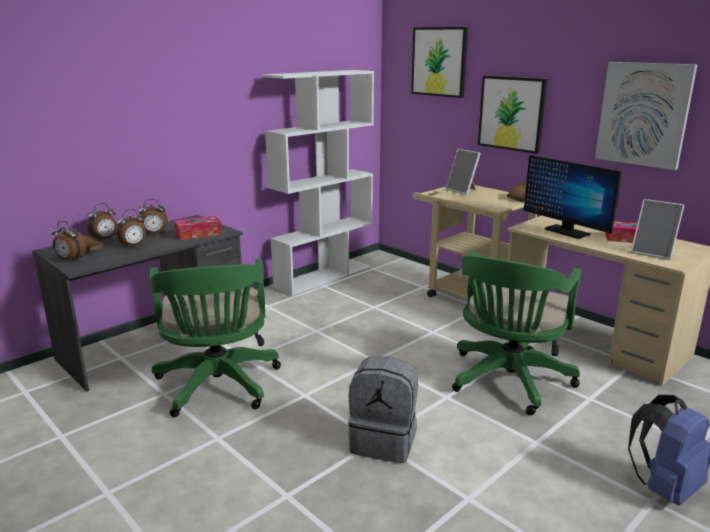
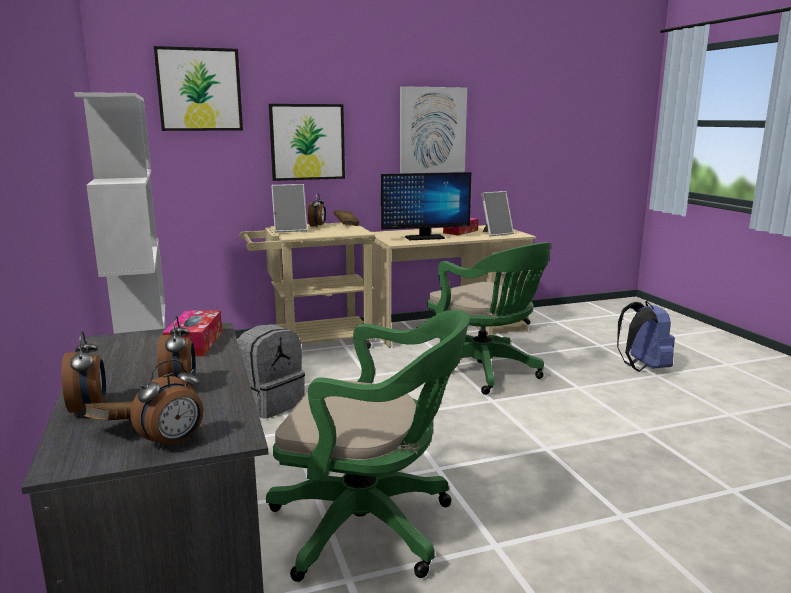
camera: 65 degrees left, 5 degrees down
alarm clock [139,199,167,235] -> alarm clock moved to [308,193,326,227]
grey backpack [348,357,418,463] -> grey backpack moved to [237,324,305,419]

